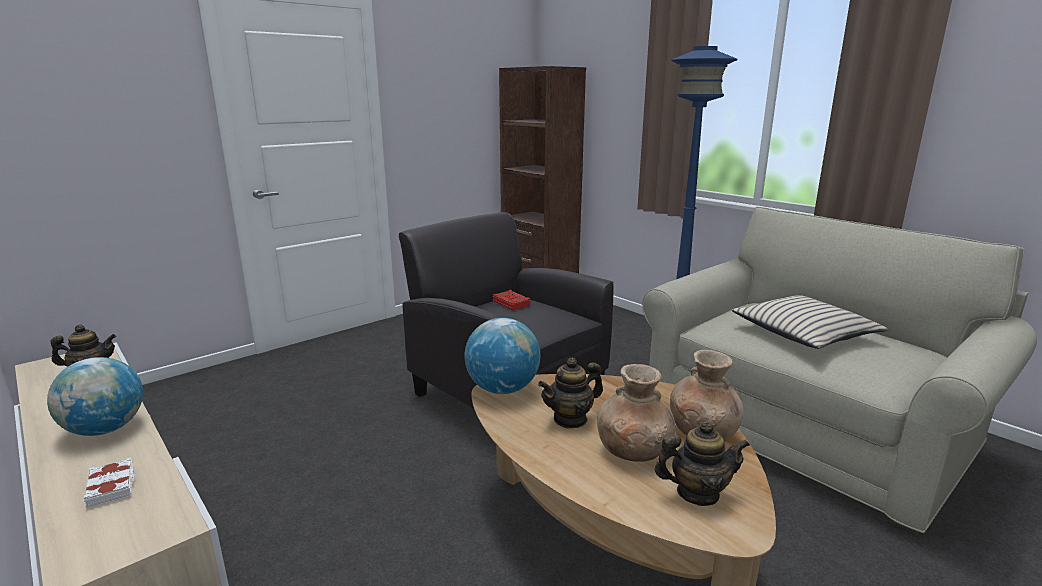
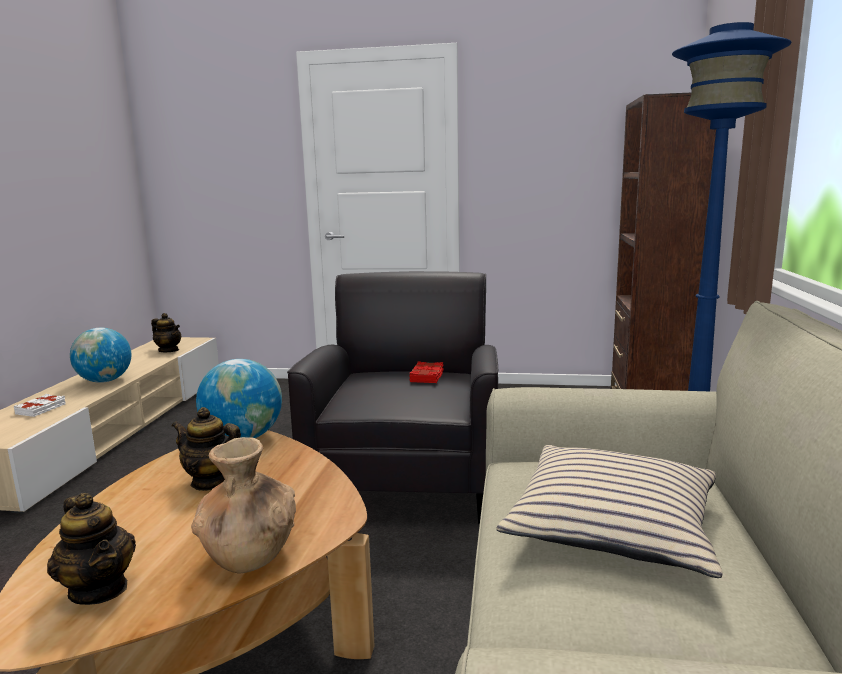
camera: 50 degrees right, 5 degrees down
brown vase [597,364,676,462] -> none

